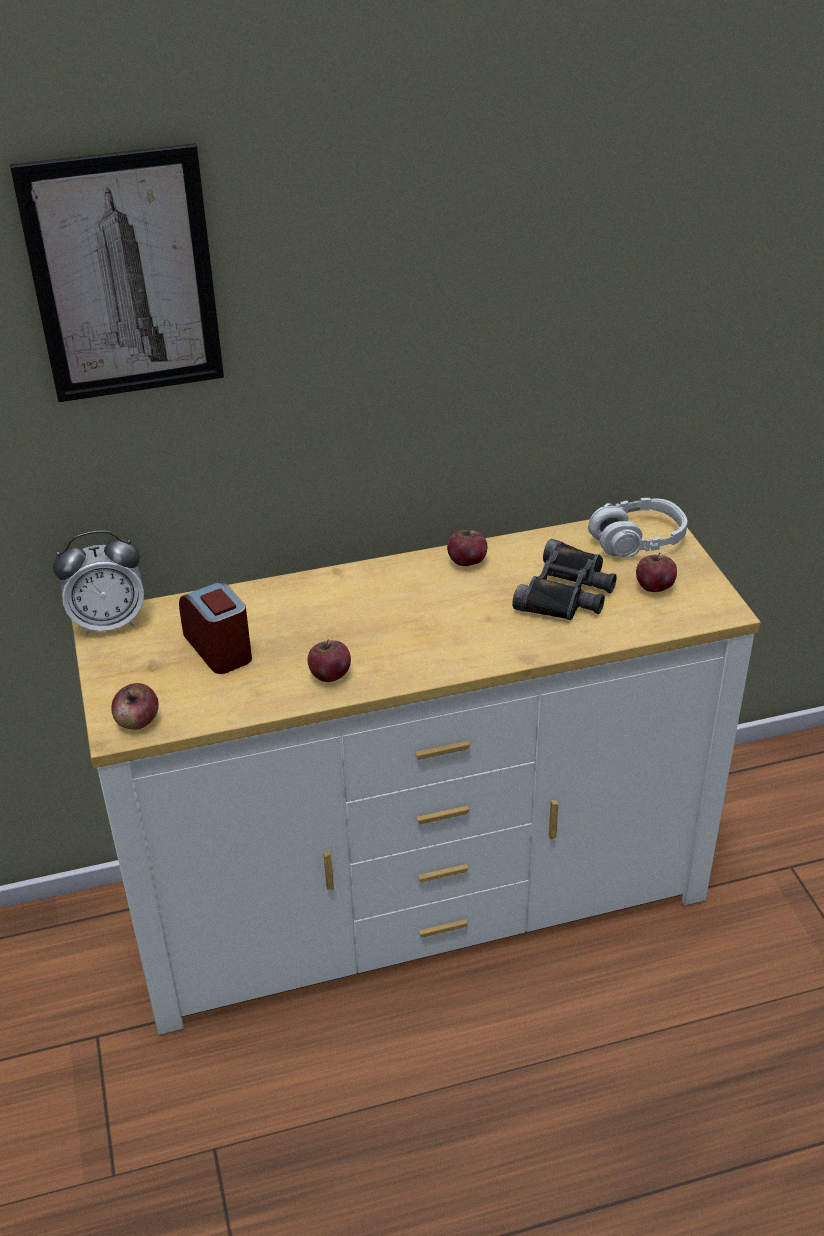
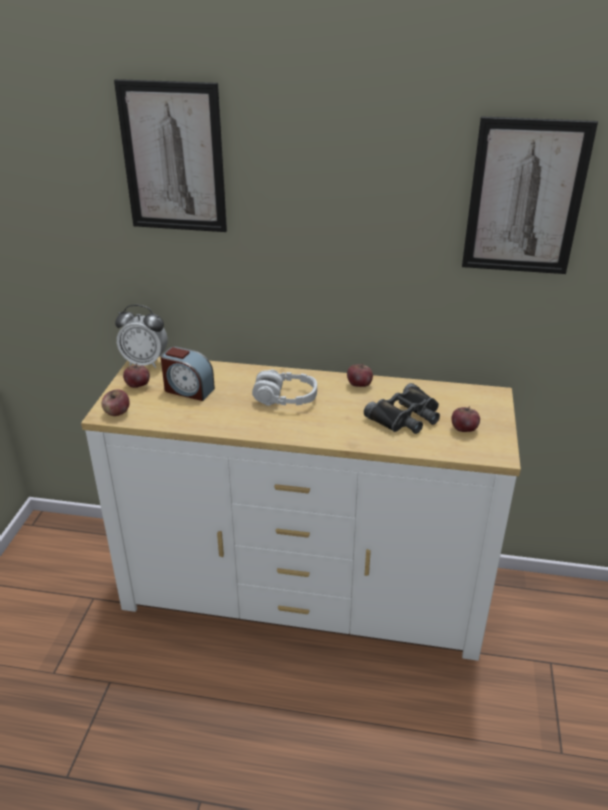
camera: 25 degrees right, 5 degrees down
alarm clock [179,581,252,674] -> alarm clock turned 120 degrees clockwise [160,347,215,401]
apple [308,639,351,682] -> apple moved to [123,363,150,388]
grey headphones [588,498,687,558] -> grey headphones moved to [252,370,317,406]
none -> picture [462,116,598,274]

